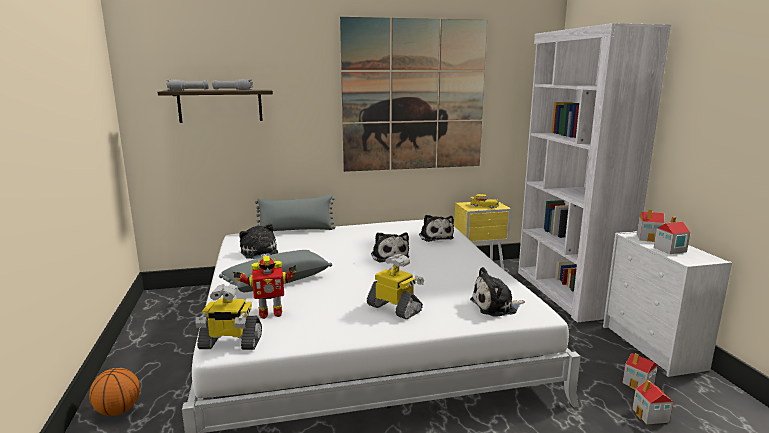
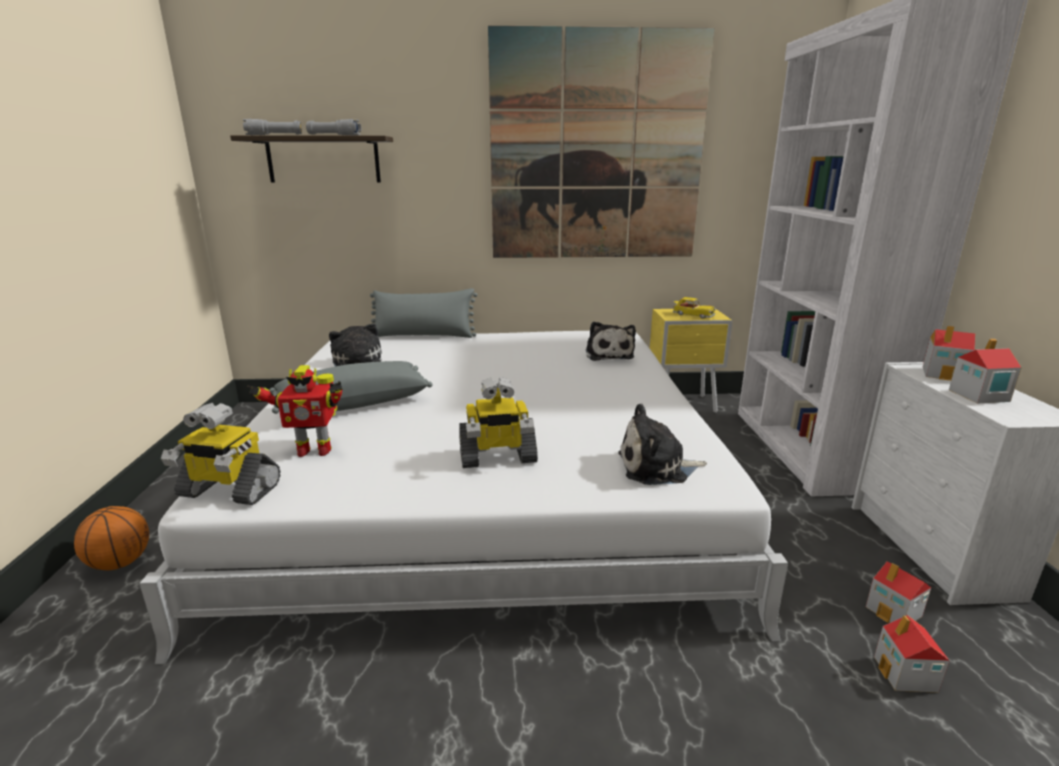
camera: 10 degrees right, 5 degrees up
toy robot [367,254,424,319] -> toy robot turned 120 degrees clockwise [459,377,538,468]
plush toy [371,232,409,263] -> none

